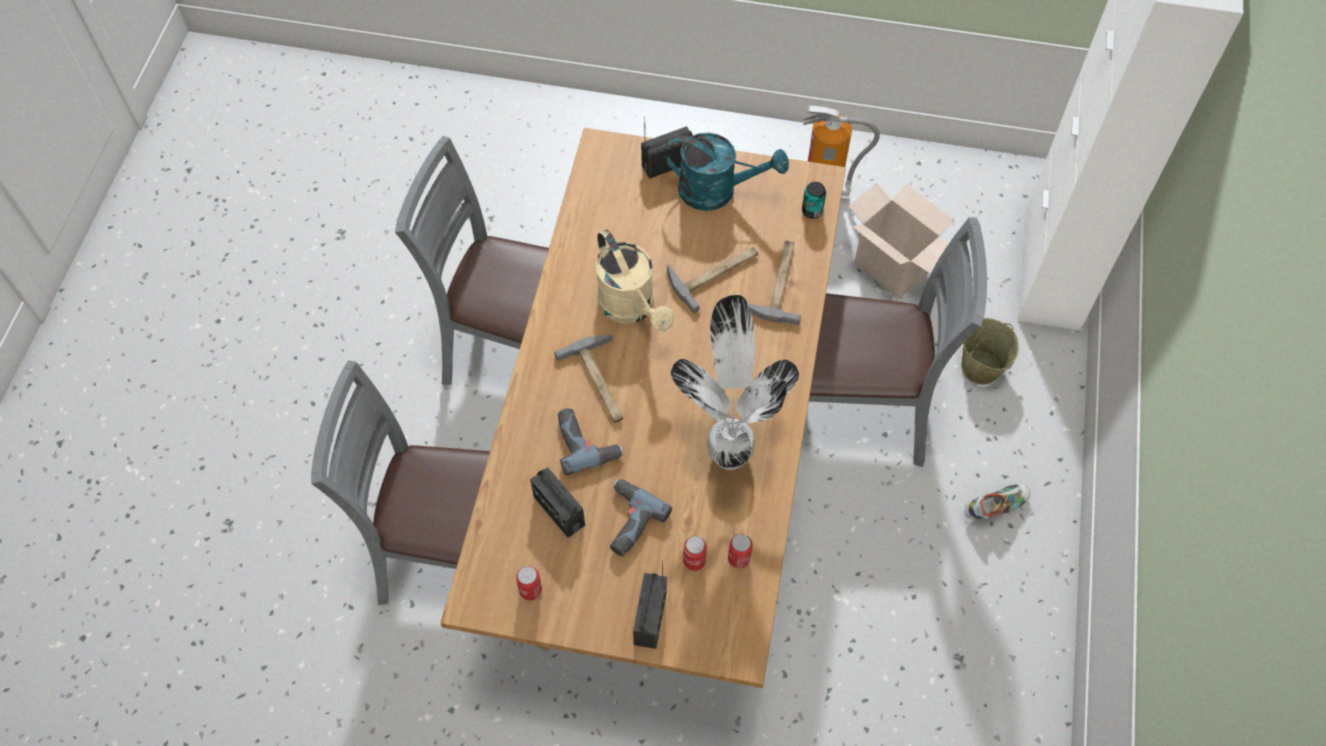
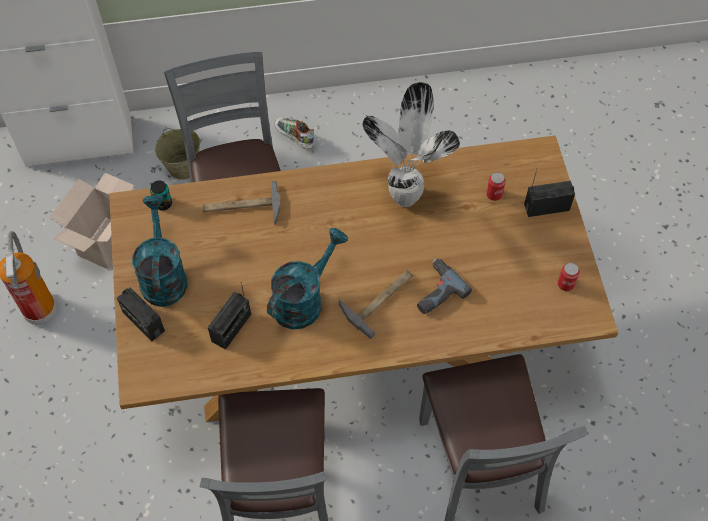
camera: 110 degrees left, 0 degrees up
radio [530,467,585,538] -> radio moved to [208,282,251,350]
beige watering can [595,229,675,332] -> turquoise watering can [267,228,348,329]
power drill [610,479,672,556] -> none
hammer [667,247,758,313] -> none
can [728,534,753,568] -> none

